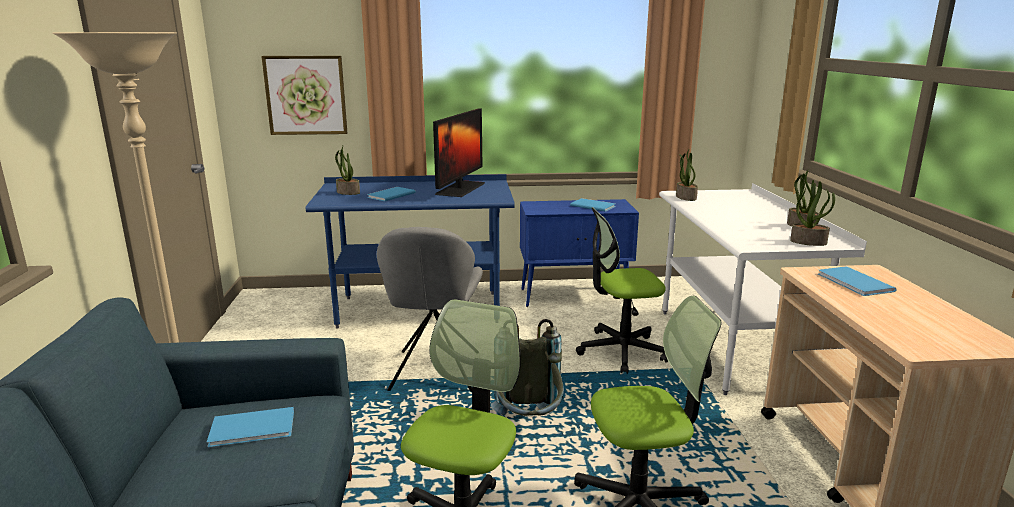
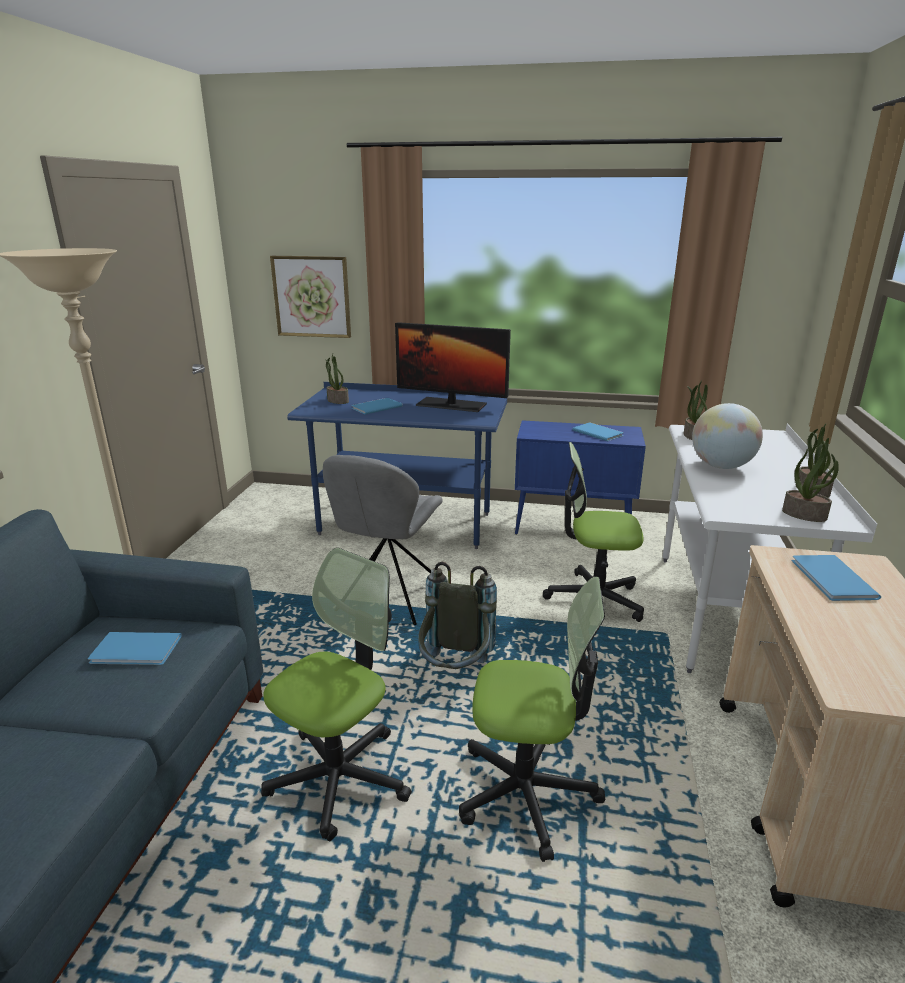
camera: 15 degrees right, 5 degrees up
monitor [433,108,485,197] -> monitor turned 75 degrees clockwise [395,322,511,412]
none -> globe [692,403,763,469]

